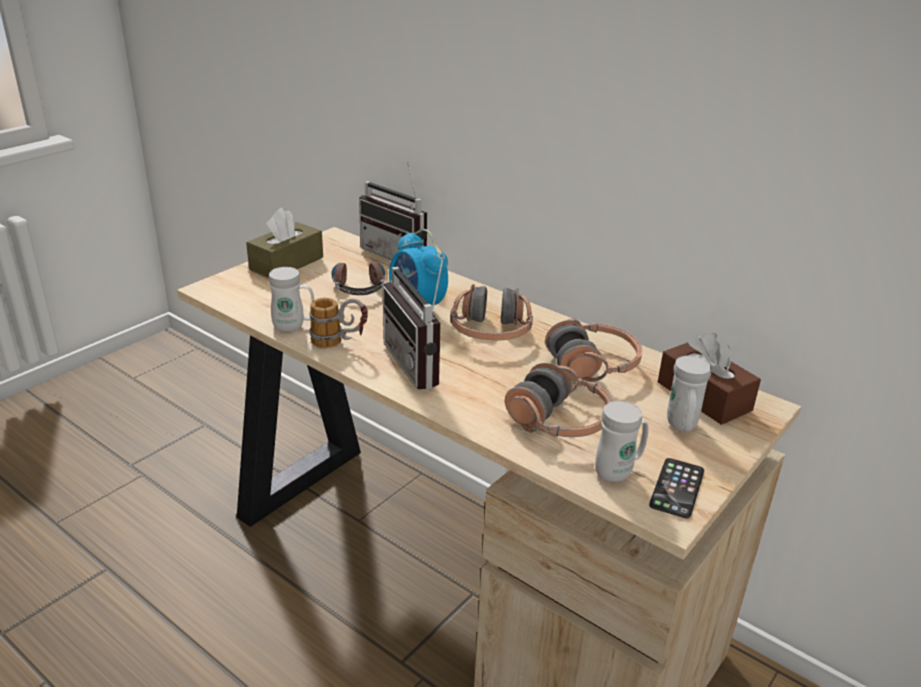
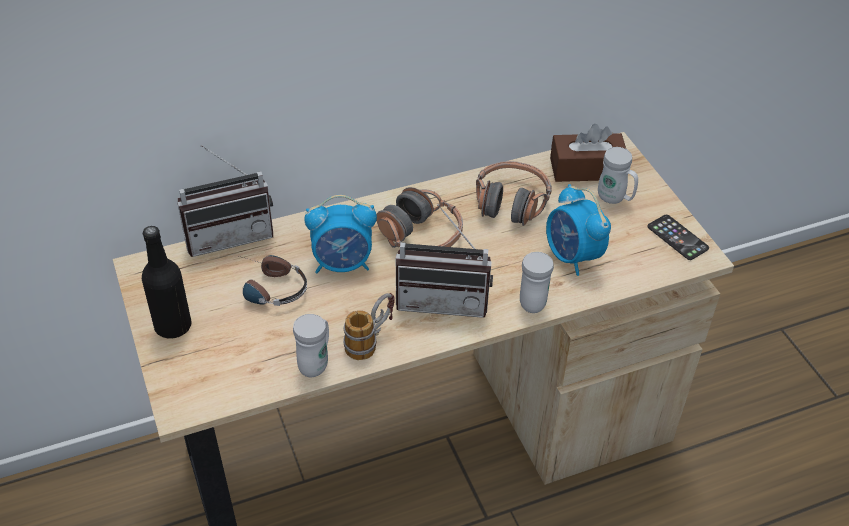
camera: 60 degrees left, 15 degrees up
brown tissue box [246,208,323,278] -> black bottle [142,226,192,339]
headphones [505,363,613,437] -> alarm clock [546,184,611,276]
white mug [595,401,649,482] -> white mug moved to [520,252,554,313]

